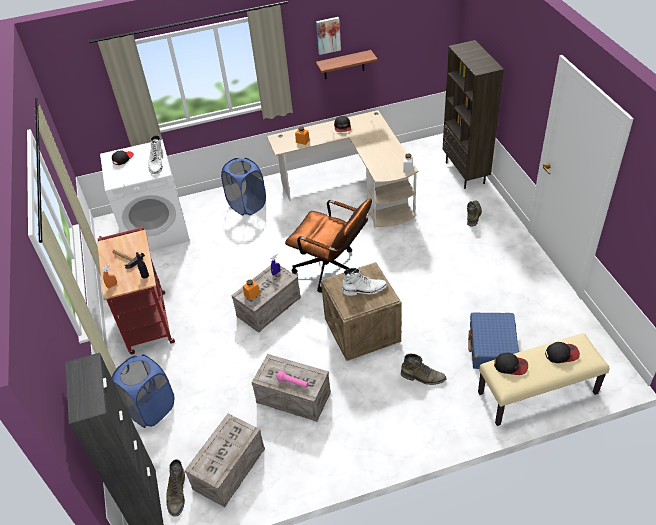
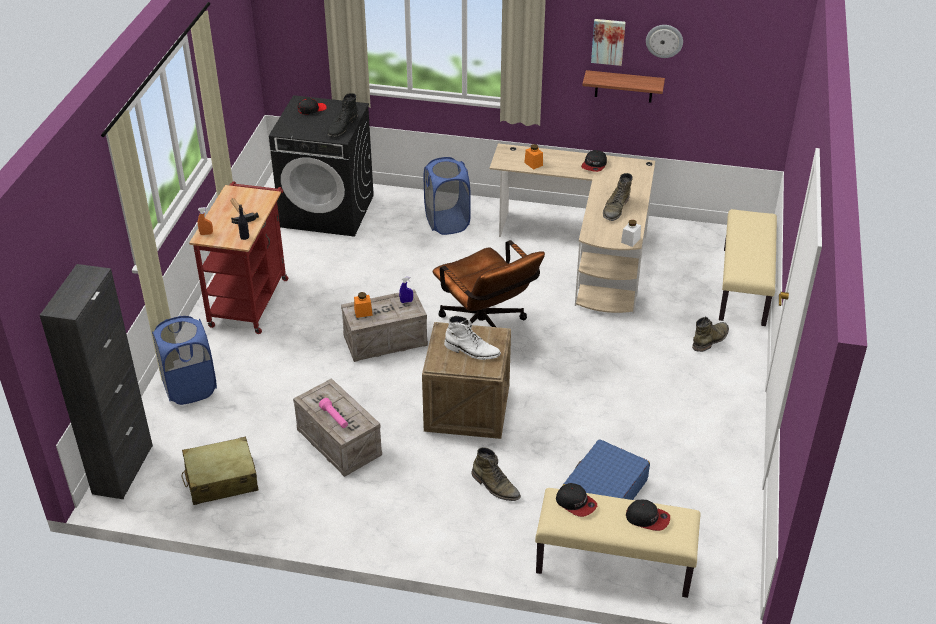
camera: 25 degrees right, 5 degrees down
white washing machine [100,140,190,251] -> black washing machine [269,95,374,237]
white boot [148,135,163,174] -> black boot [327,93,358,138]
green boot [166,459,185,516] -> green boot moved to [603,173,633,221]
crate [185,414,265,507] -> beige suitcase [182,437,258,505]
brown bookcase [443,40,504,189] -> beige bench [719,209,777,326]
none -> wall clock [646,25,683,58]

